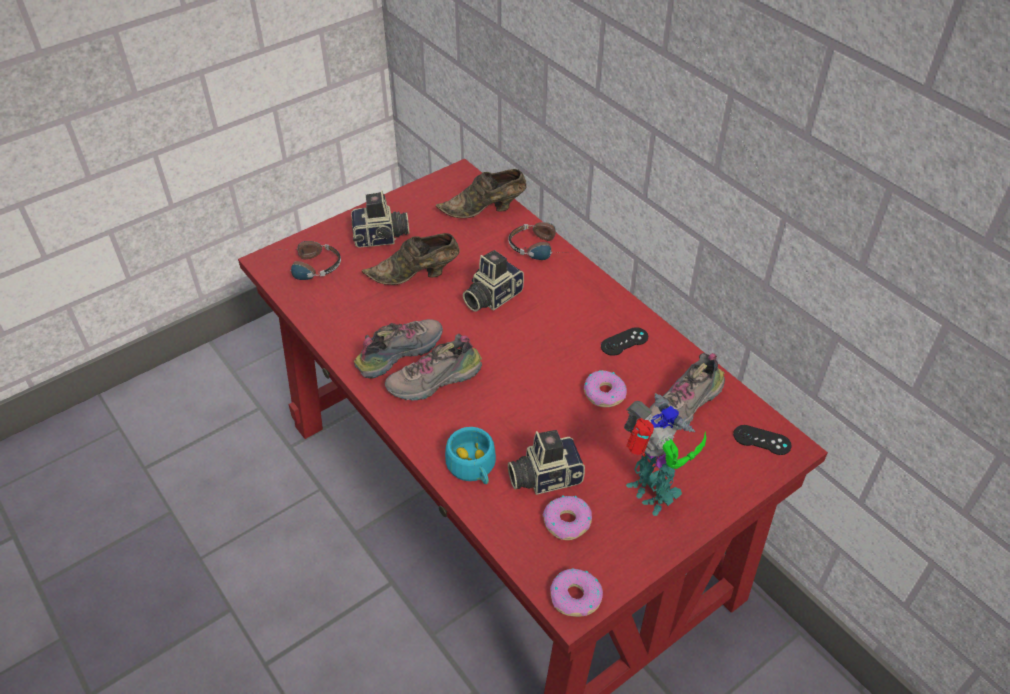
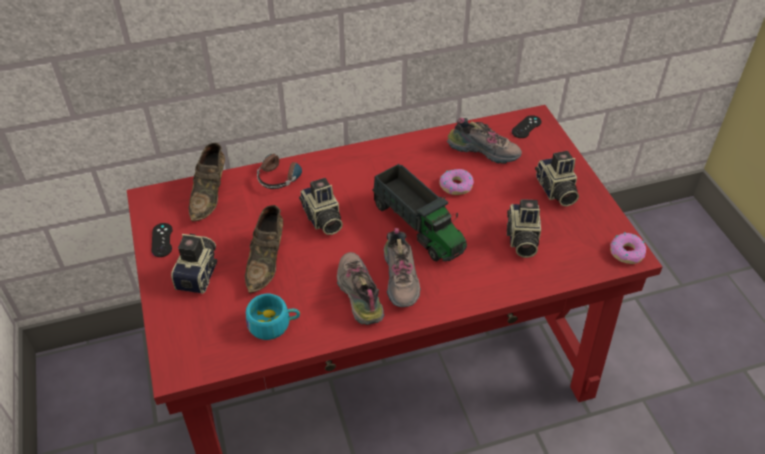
camera: 70 degrees left, 0 degrees up
headphones [276,241,341,280] -> none
turquoise cup [445,427,496,484] -> turquoise cup moved to [246,294,300,340]
donut [543,495,592,540] -> none
black game controller [601,327,648,356] -> black game controller moved to [152,223,173,257]
toy robot [624,393,706,516] -> camera [535,151,579,206]
shoe [649,352,725,430] -> shoe turned 45 degrees counterclockwise [447,118,522,164]
none -> toy truck [372,164,467,261]

